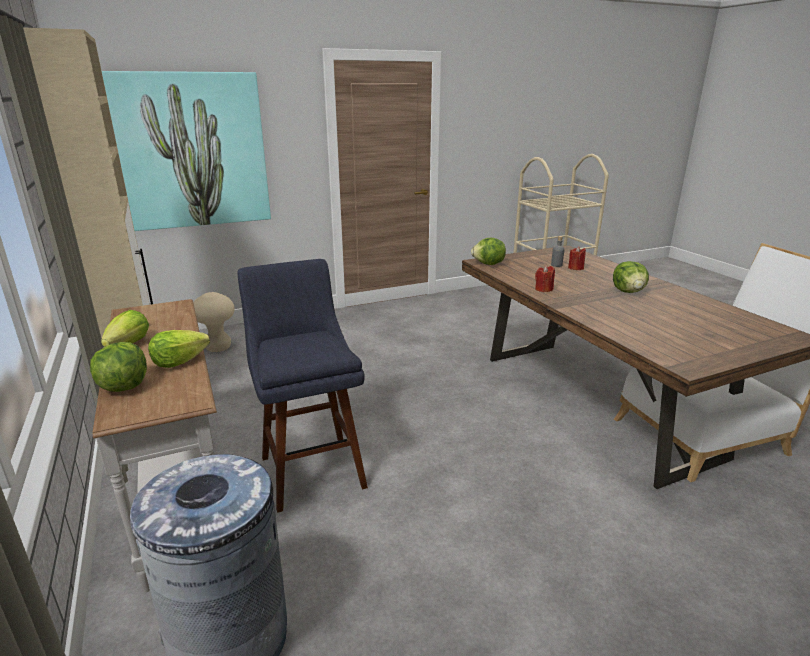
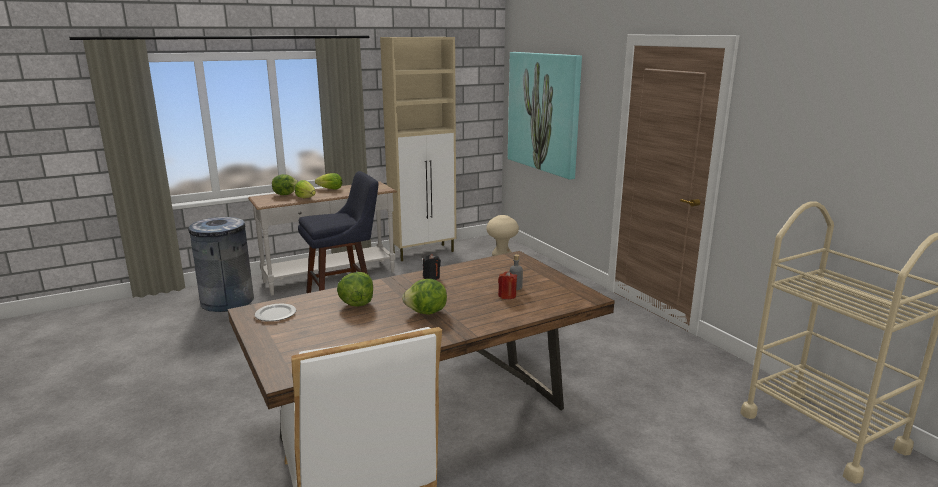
camera: 85 degrees right, 5 degrees down
lettuce [471,238,506,265] -> lettuce moved to [337,272,373,307]
red candle [535,265,555,292] -> black candle [423,254,441,280]
none -> plate [255,304,296,321]

